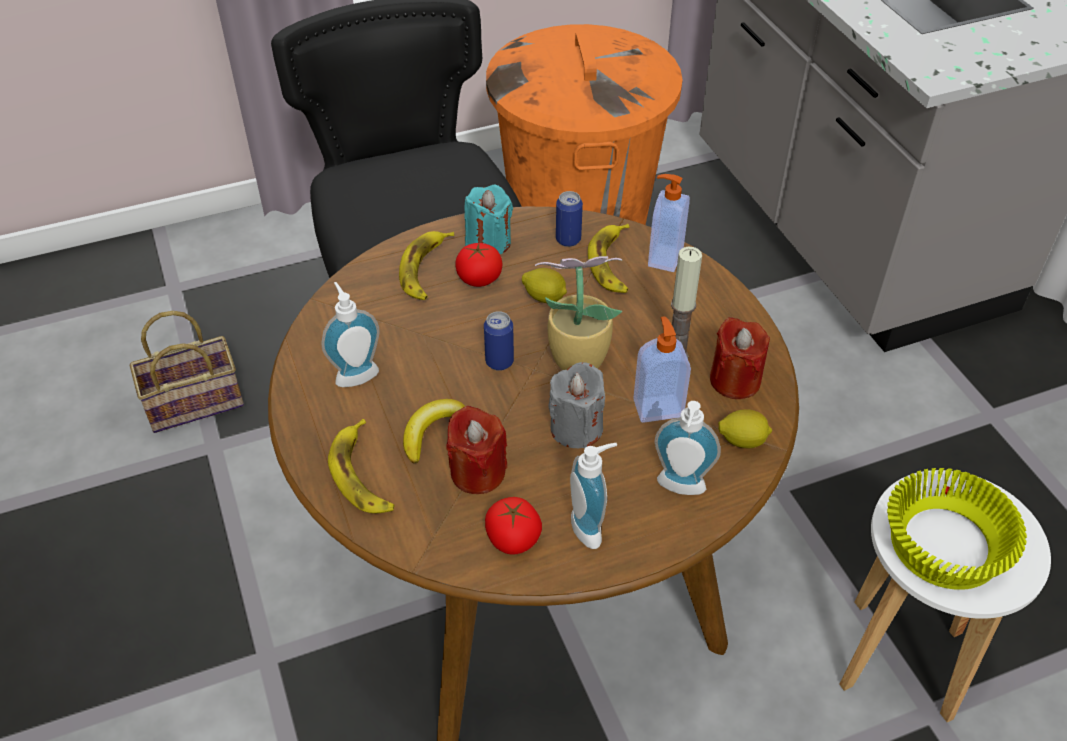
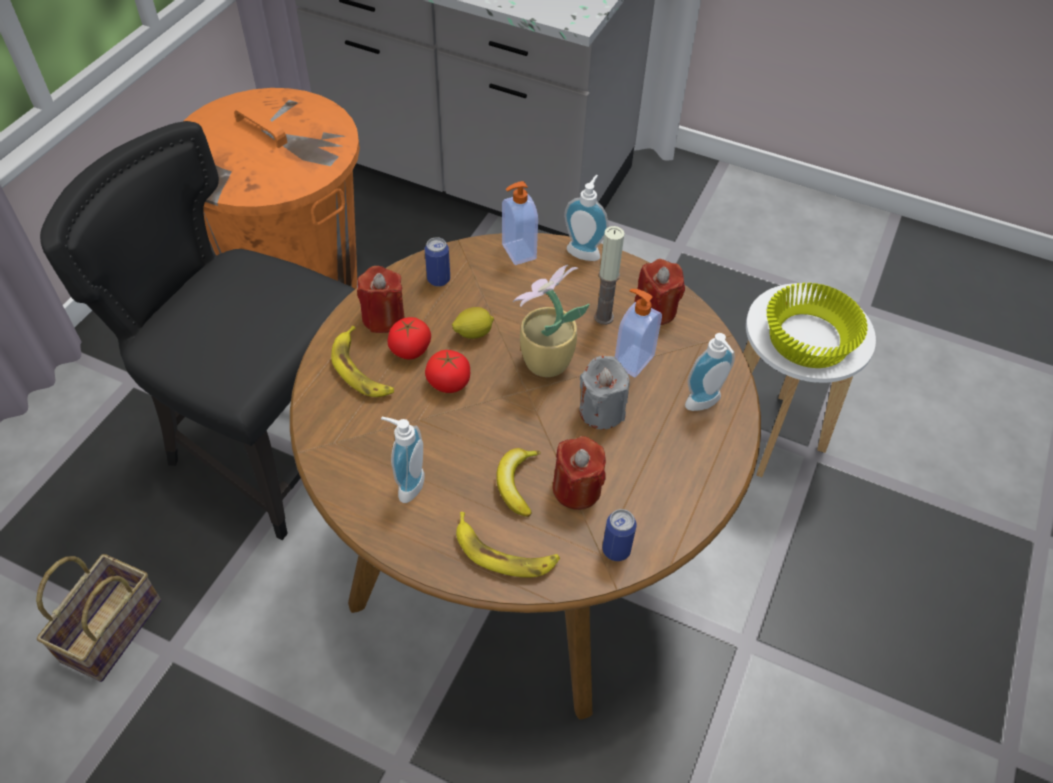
camera: 45 degrees left, 5 degrees up
turquoise candle [464,184,513,254] -> red candle [357,266,405,333]
can [484,311,514,371] -> can moved to [602,509,636,561]
tomato [485,497,542,555] -> tomato moved to [425,350,470,393]
soap dispenser [570,443,617,549] -> soap dispenser moved to [564,175,609,261]
banana [588,224,629,293] -> none
lemon [718,409,772,448] -> none

